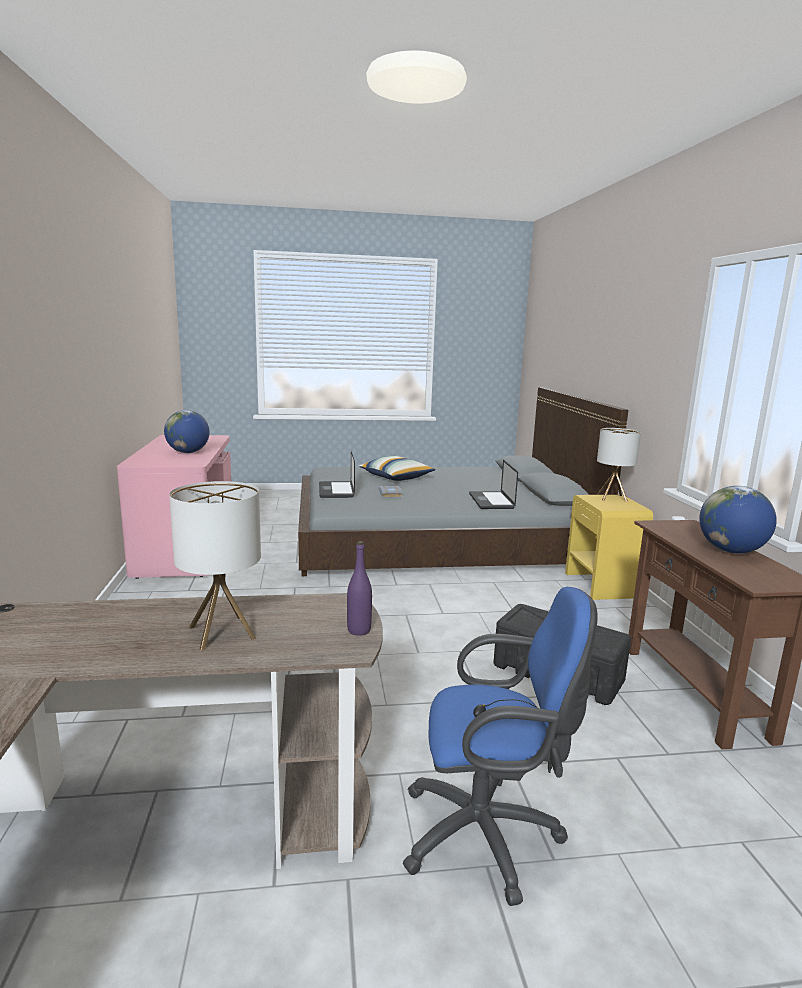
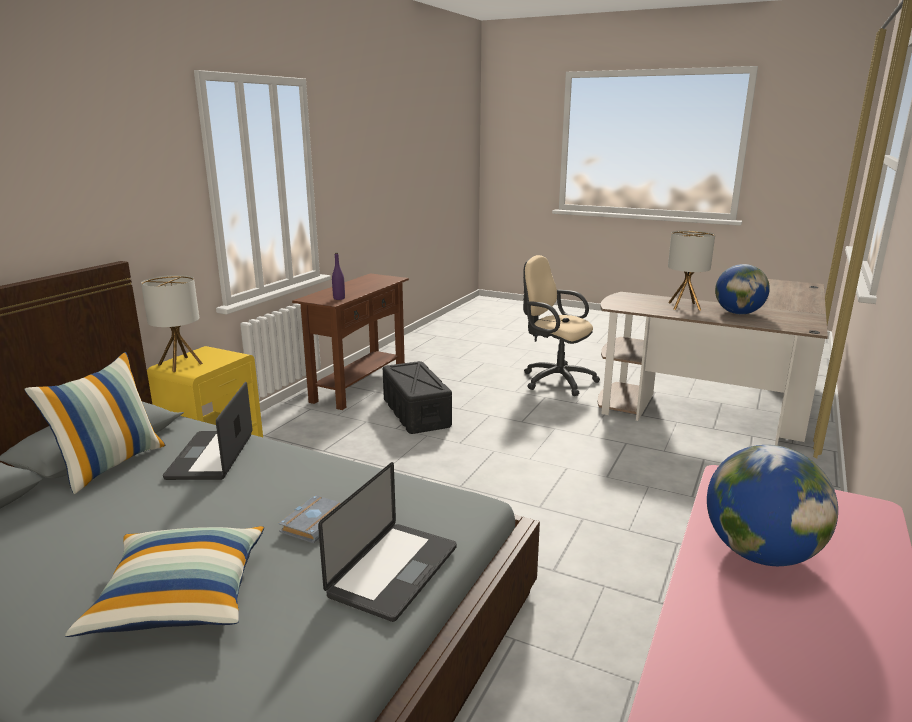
camera: 145 degrees left, 5 degrees up
purple bottle [347,541,372,636] -> purple bottle moved to [332,252,345,300]
blue office chair [403,587,598,906] -> beige office chair [523,255,600,396]
laptop [469,460,518,509] -> laptop turned 150 degrees clockwise [163,382,252,480]
globe [699,486,777,553] -> globe moved to [715,264,770,314]
none -> pillow [24,352,166,494]

